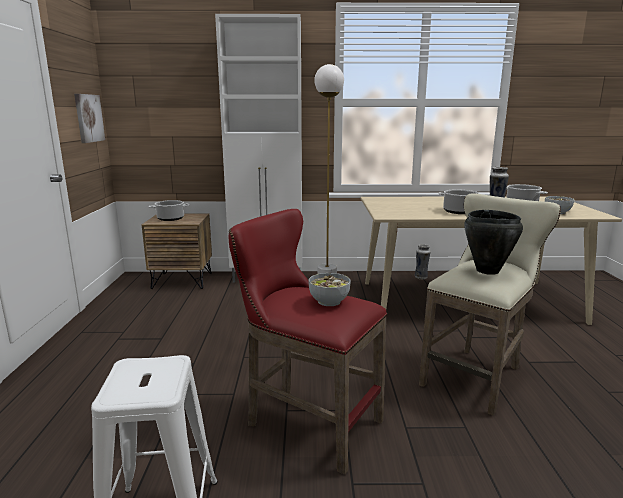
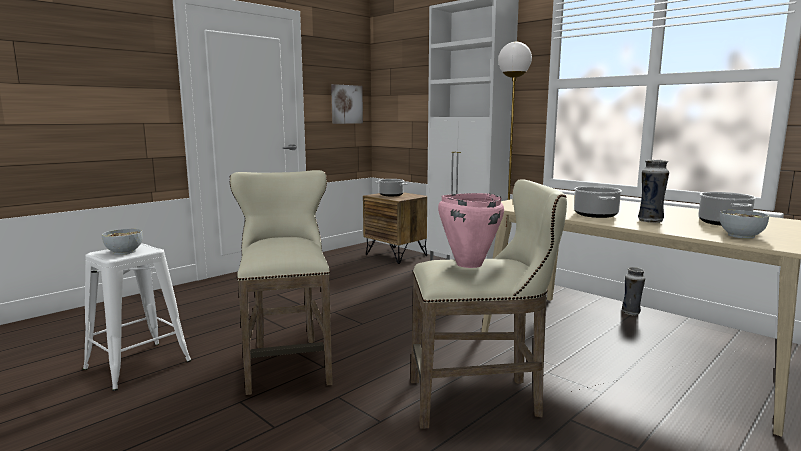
camera: 45 degrees right, 5 degrees down
red stool [229,209,387,475] -> beige stool [230,170,332,395]
bowl [308,273,351,306] -> bowl moved to [102,229,143,255]
black cooking pot [464,210,523,275] -> pink cooking pot [438,193,504,268]

